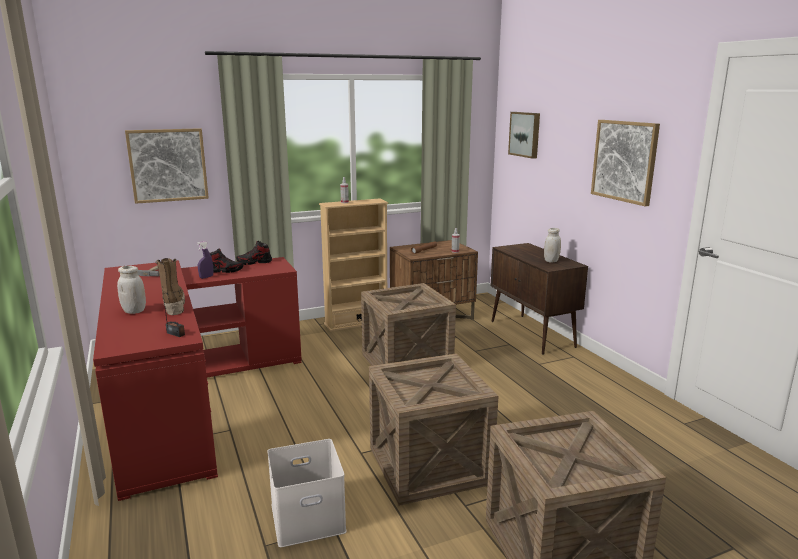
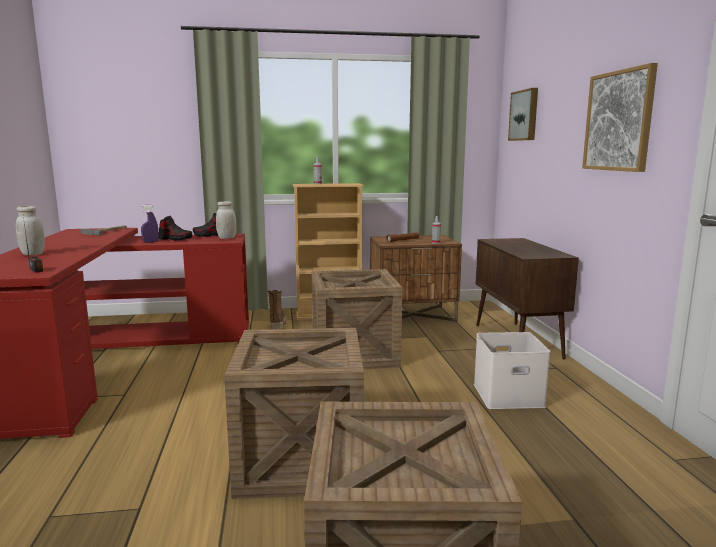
camera: 15 degrees right, 5 degrees down
picture [125,128,209,204] -> none
boot [155,258,185,315] -> boot moved to [267,290,286,329]
white storage box [267,439,347,547] -> white storage box moved to [474,332,551,409]
white jar [544,228,561,263] -> white jar moved to [216,201,236,239]

